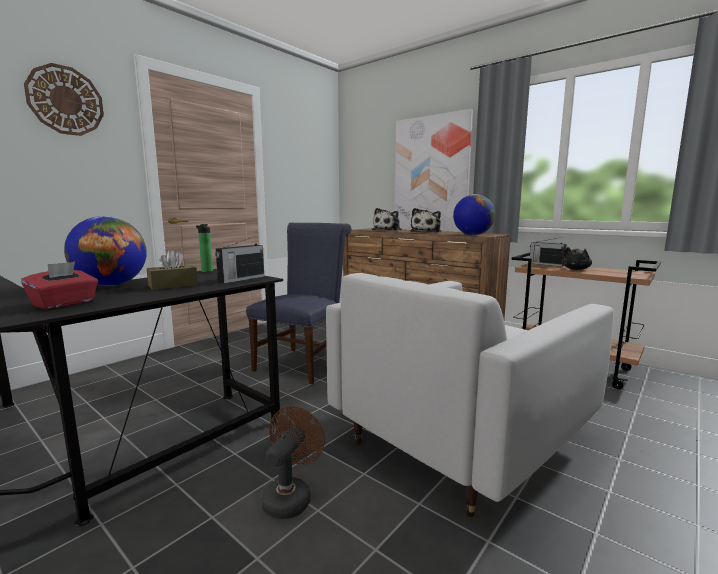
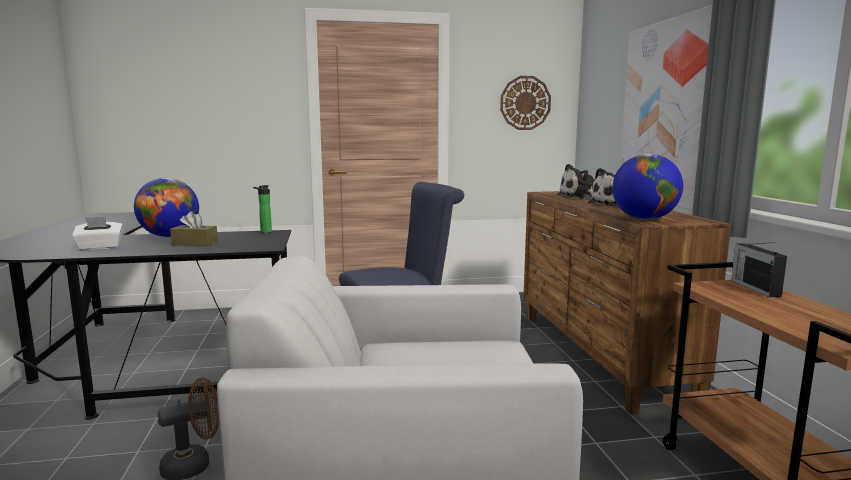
camera: 40 degrees right, 0 degrees up
red tissue box [21,262,98,309] -> white tissue box [72,217,123,251]
wall clock [24,63,104,136] -> wall clock moved to [500,76,551,130]
radio [215,237,264,283] -> none
black plush toy [563,247,592,270] -> none

